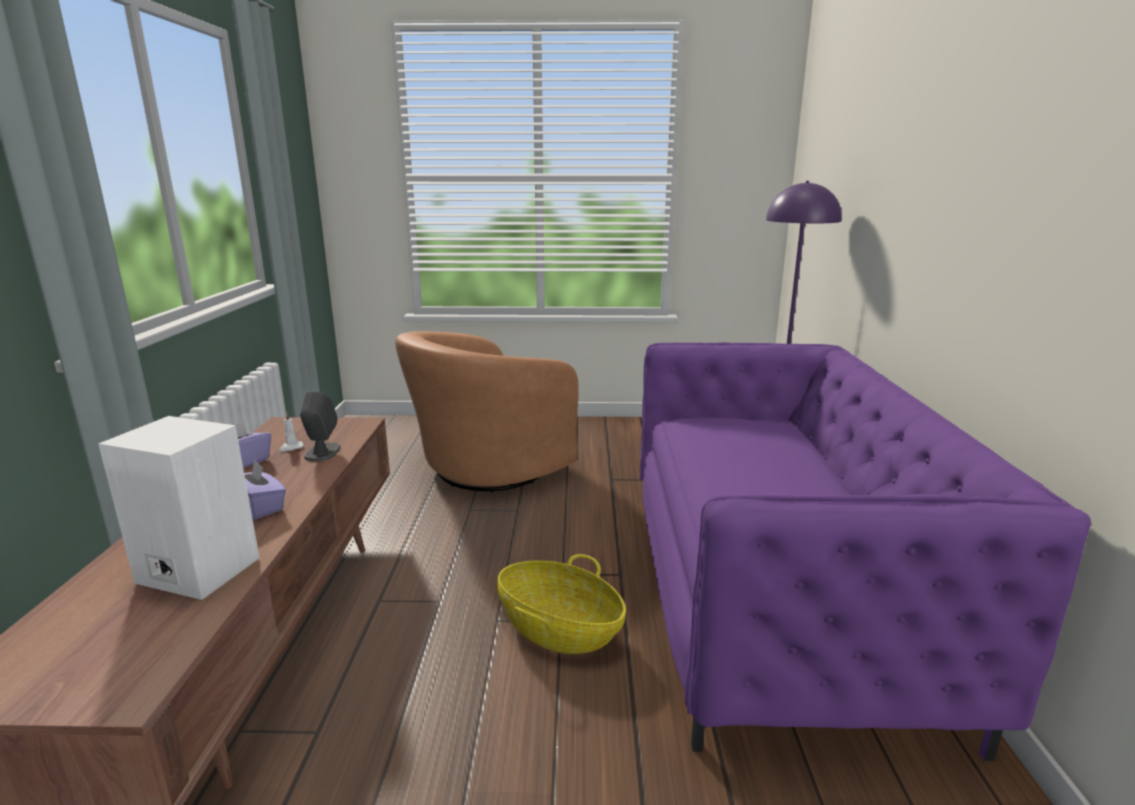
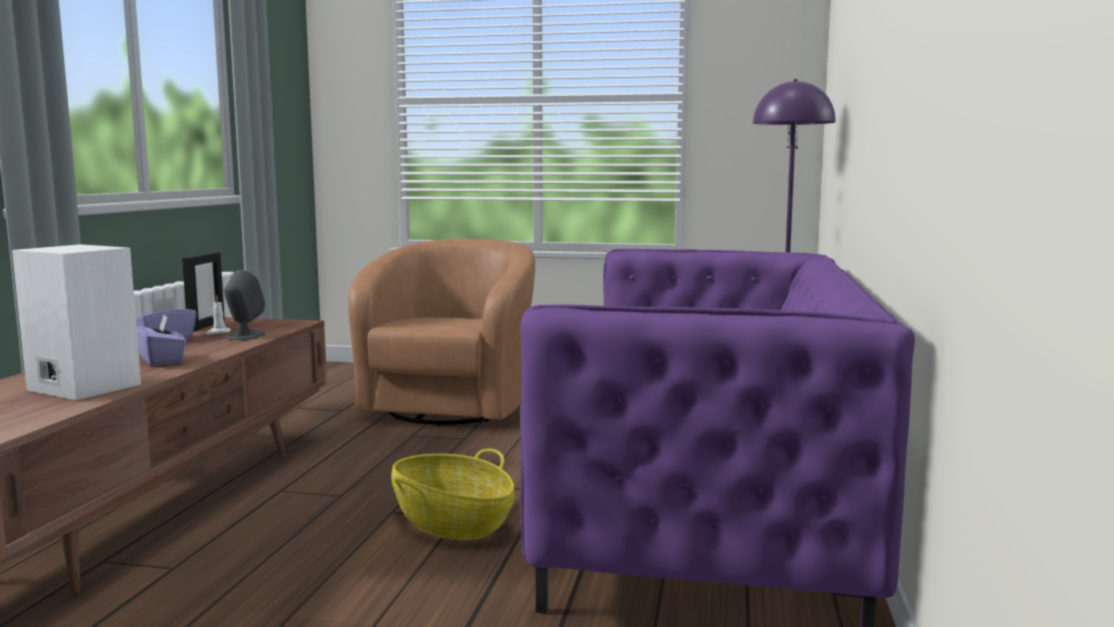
camera: 10 degrees right, 10 degrees down
brown armchair [395,331,579,493] -> brown armchair turned 135 degrees clockwise [348,239,535,426]
none -> picture frame [182,252,225,331]

